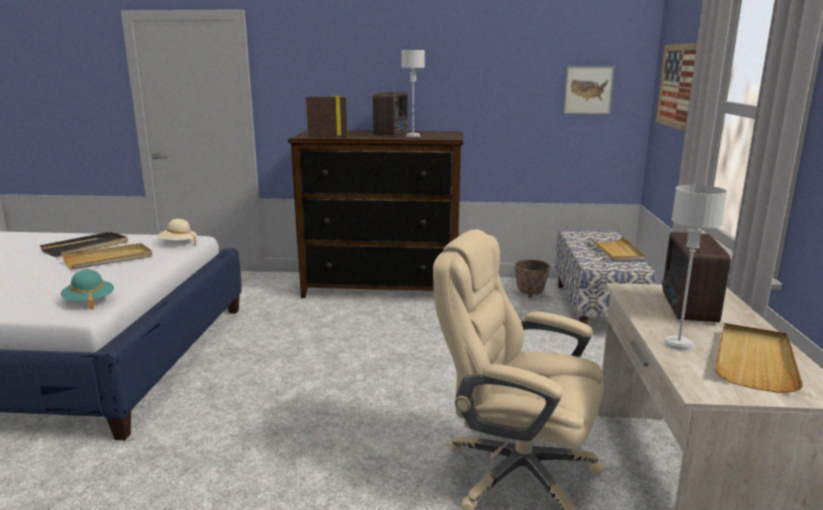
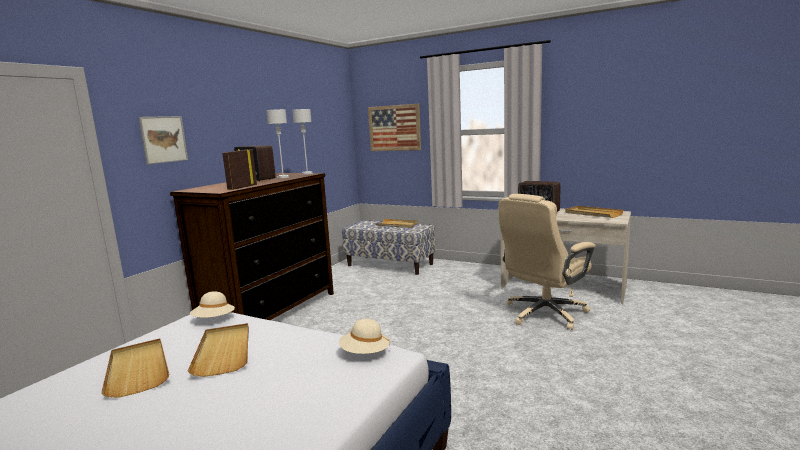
camera: 65 degrees left, 5 degrees down
black tray [40,232,128,257] -> beige tray [101,338,169,398]
turquoise hat [61,270,114,310] -> beige hat [339,319,390,354]
planter [514,260,550,298] -> none
picture [564,66,614,114] -> picture moved to [139,116,188,164]
grey table lamp [664,185,728,351] -> grey table lamp moved to [292,109,313,175]

